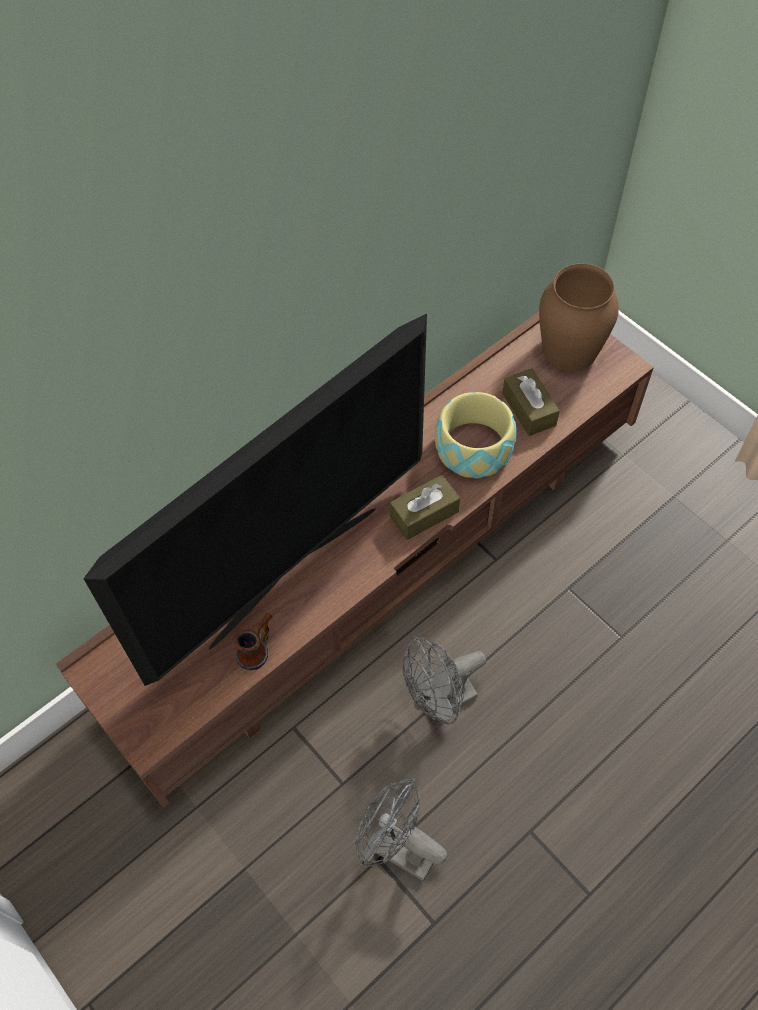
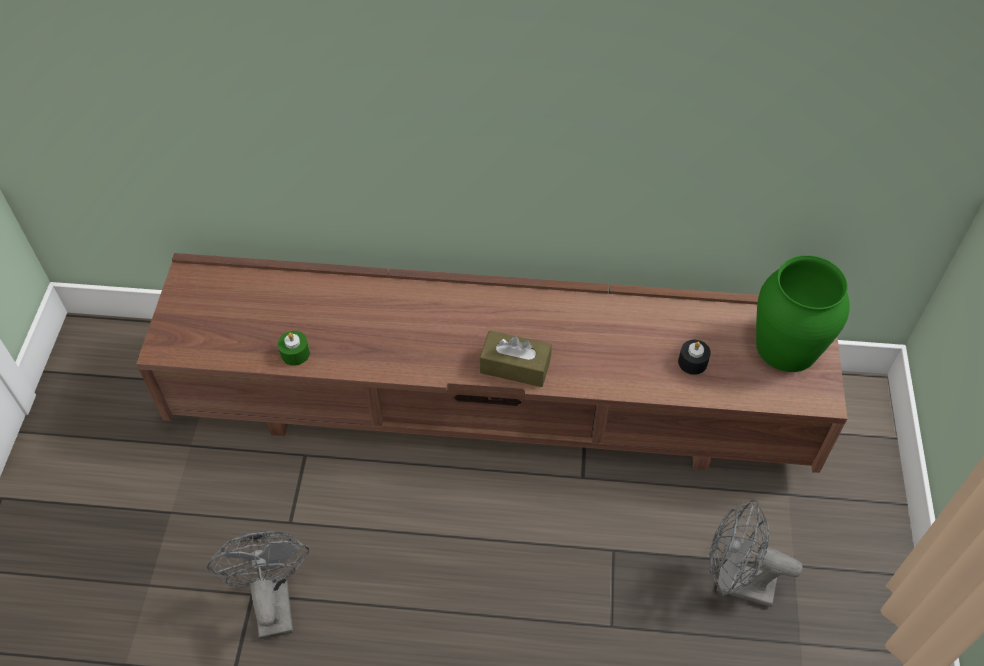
camera: 45 degrees right, 5 degrees down
television [83,314,427,686] -> none
mug [234,613,272,670] -> green candle [278,331,310,366]
grey fan [402,636,486,724] -> grey fan moved to [709,500,803,607]
bowl [435,392,517,478] -> none
brown tissue box [502,368,560,436] -> black candle [678,340,711,375]
brown vase [539,263,619,371] -> green vase [756,255,850,372]

